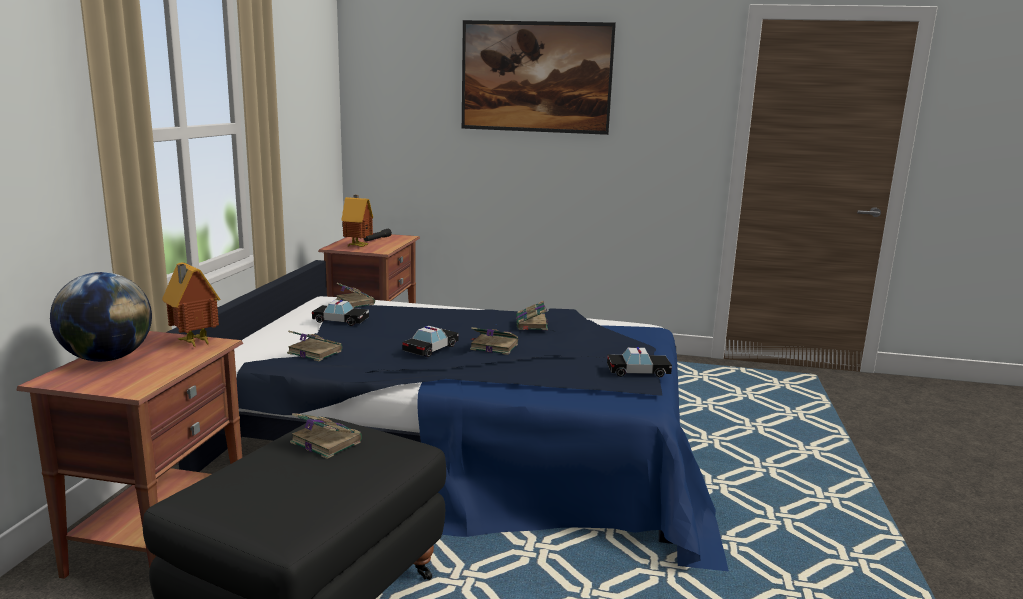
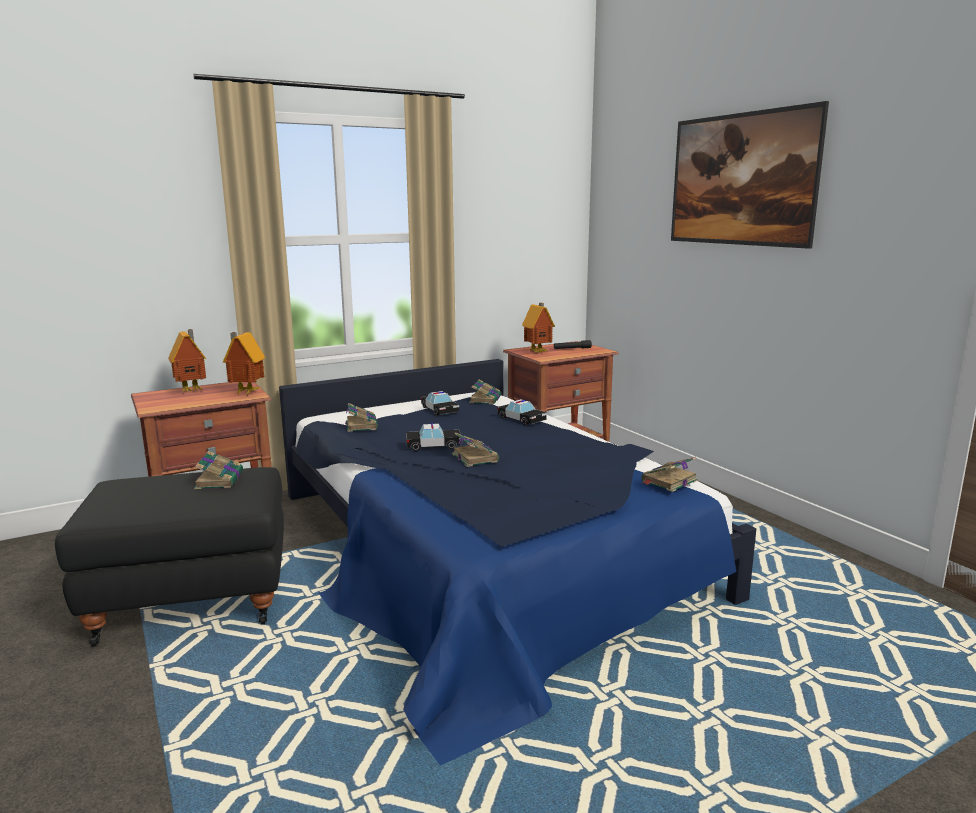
camera: 50 degrees right, 0 degrees up
globe [50,272,152,362] -> toy house [168,329,206,392]
book [516,301,548,330] -> book moved to [641,457,698,492]
toy car [607,347,672,377] -> toy car moved to [497,399,547,425]

